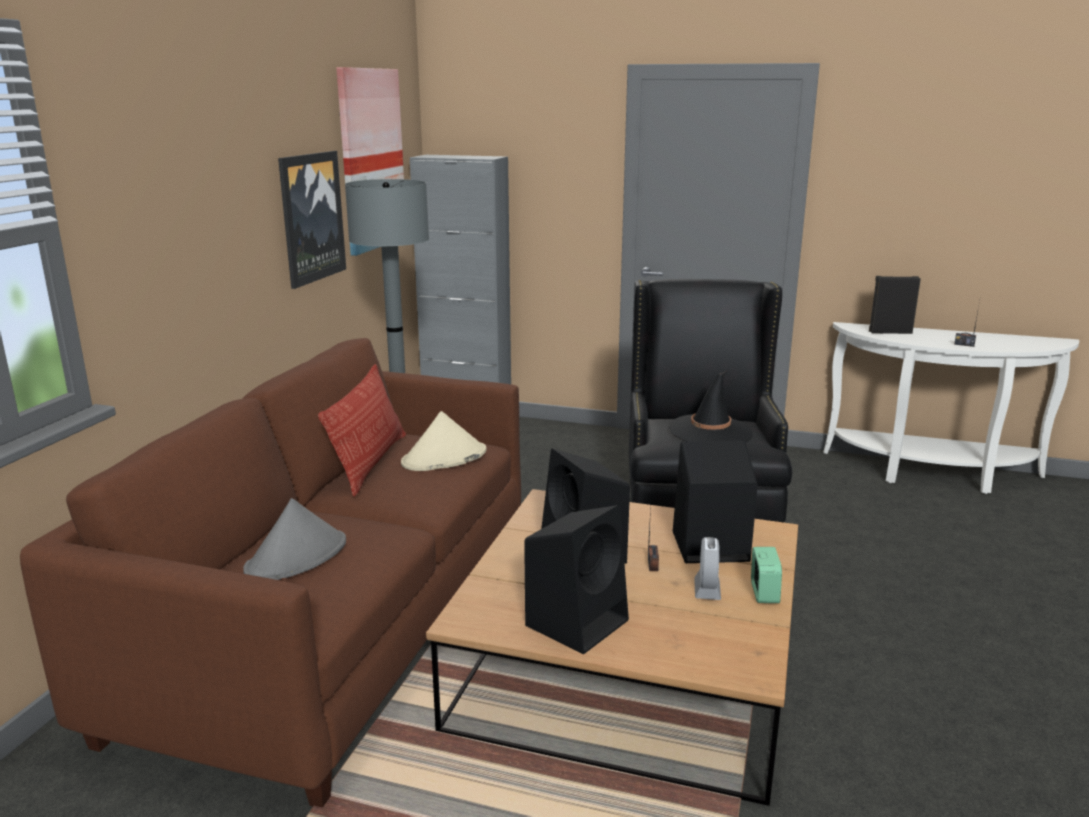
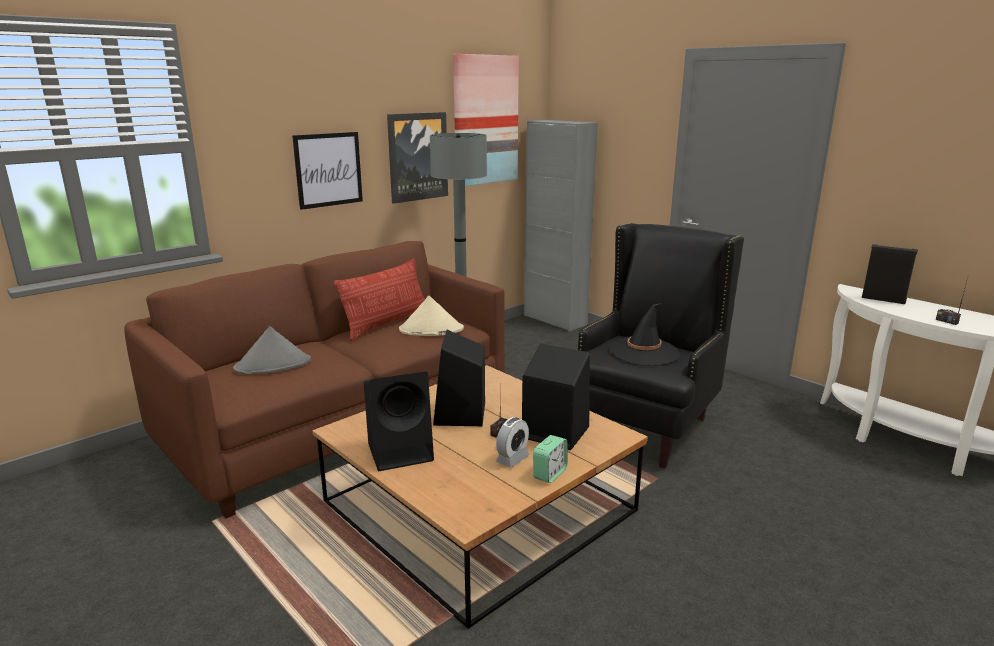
camera: 30 degrees right, 0 degrees up
none -> picture [292,132,363,210]

